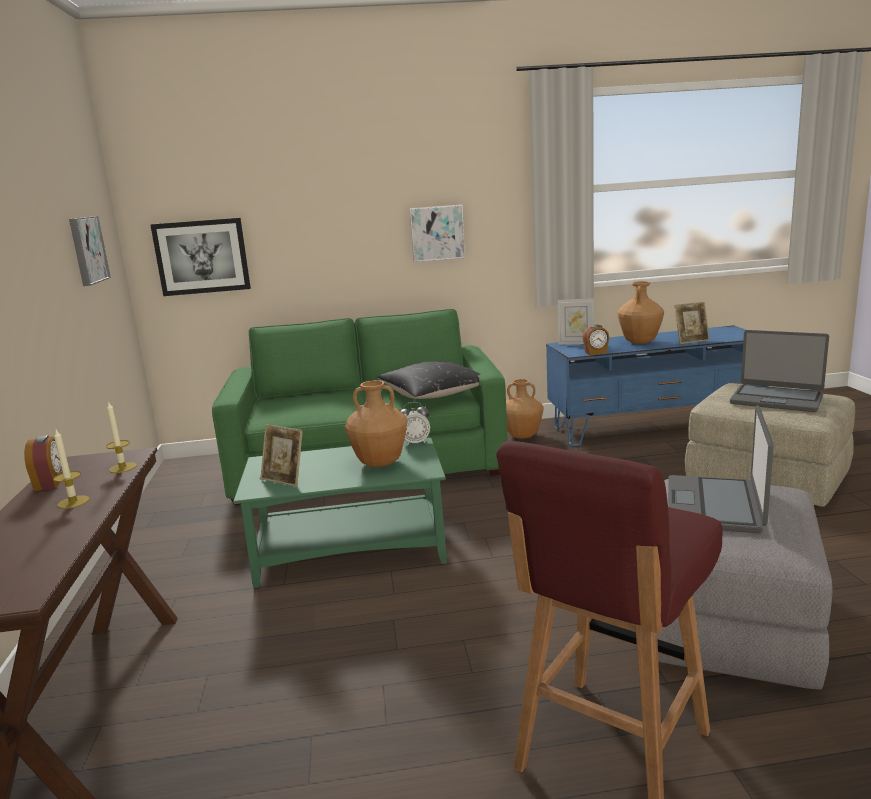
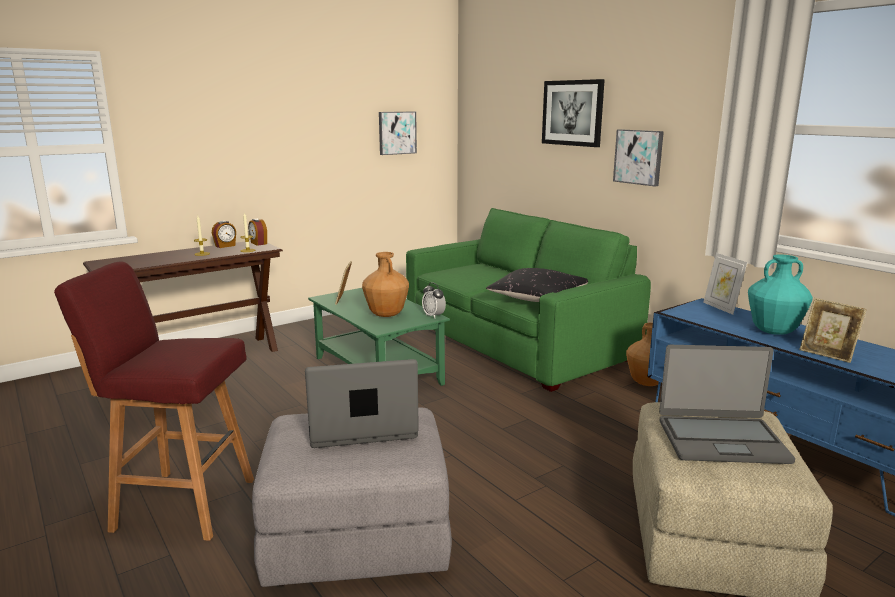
camera: 60 degrees right, 0 degrees up
picture [150,218,251,296] -> picture moved to [542,79,605,147]
alarm clock [583,325,609,355] -> alarm clock moved to [248,219,267,246]
brown vase [617,281,664,344] -> turquoise vase [748,255,813,335]
laptop [730,330,829,412] -> laptop turned 90 degrees counterclockwise [659,345,795,464]

